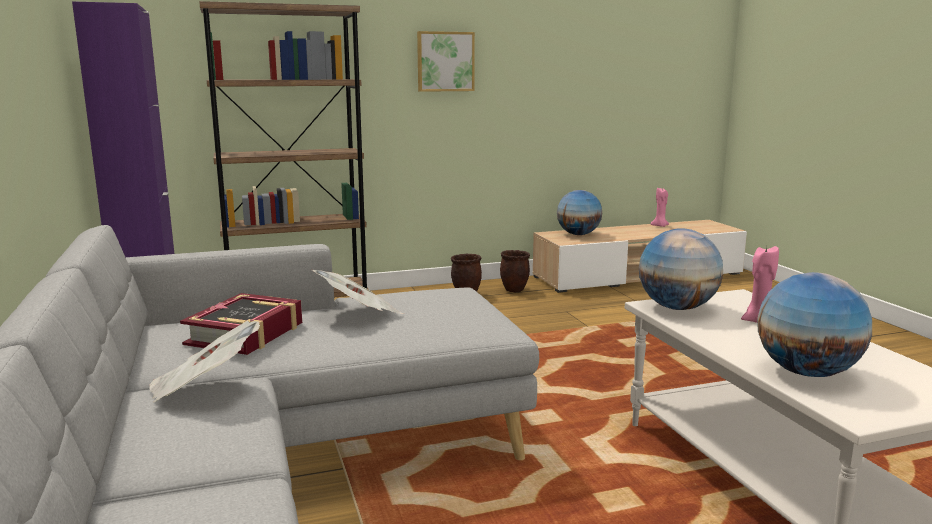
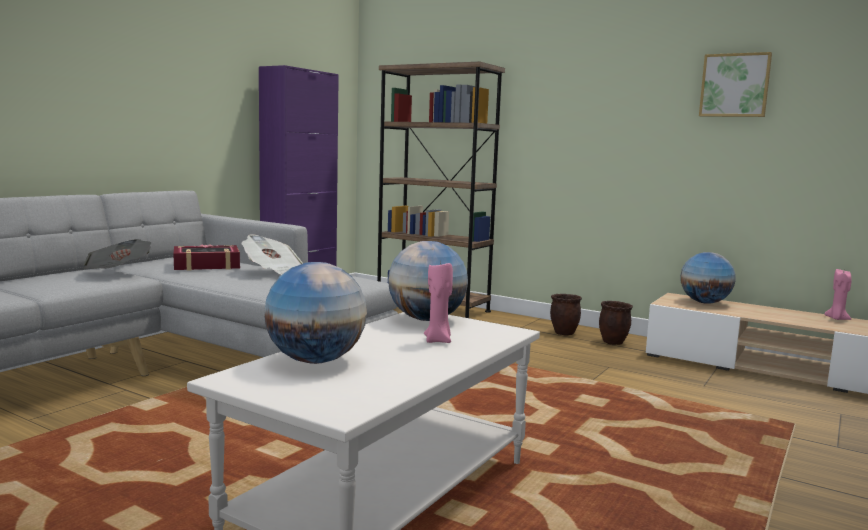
camera: 50 degrees right, 5 degrees down
picture [417,31,475,92] -> picture moved to [699,52,772,117]

